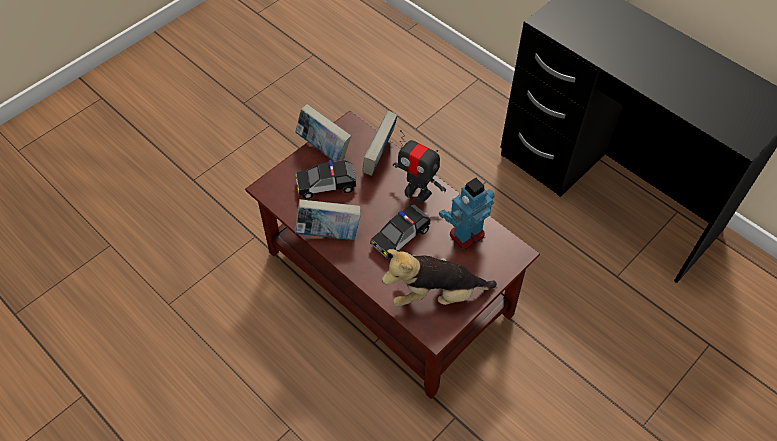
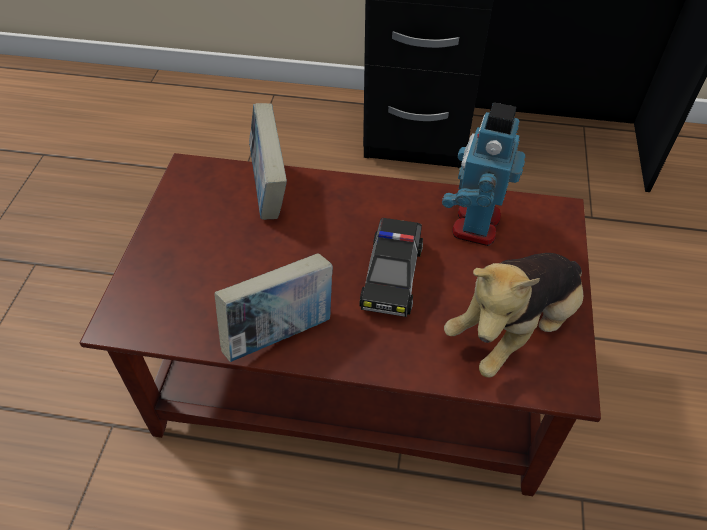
camera: 35 degrees left, 5 degrees down
book [295,104,351,161] -> none
toy car [295,160,358,199] -> none
toy robot [393,130,446,203] -> none

